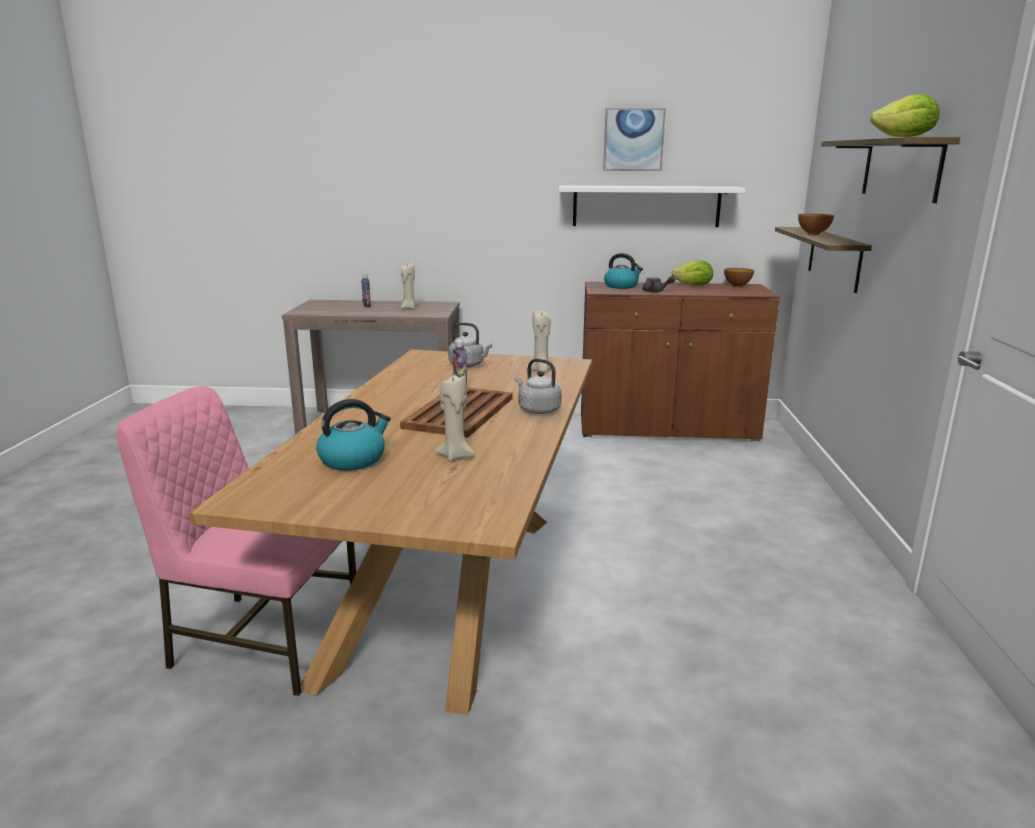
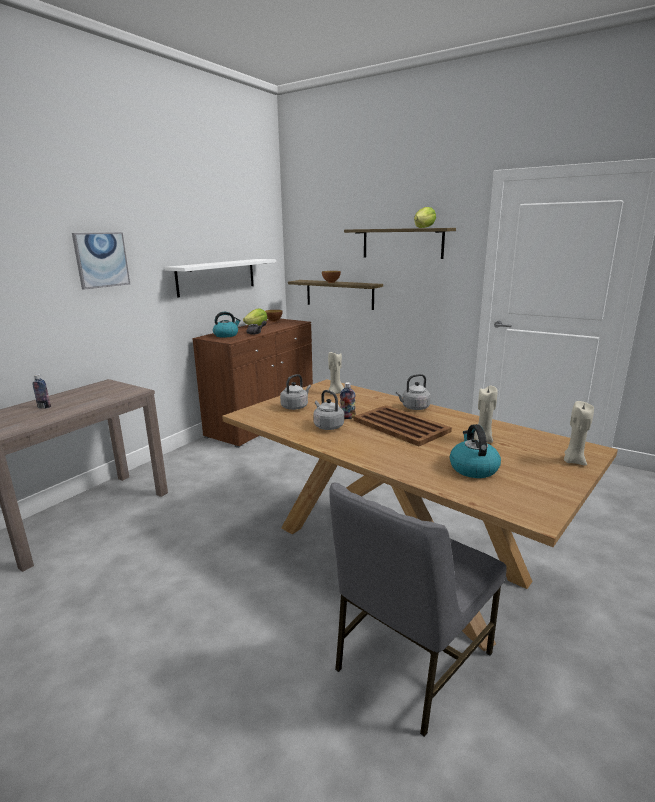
camera: 60 degrees left, 0 degrees up
pink chair [117,386,356,696] -> grey chair [329,483,507,737]
beige candle [401,263,419,309] -> beige candle moved to [564,401,594,466]
picture [603,108,666,171] -> picture moved to [72,232,130,289]
none -> grey kettle [313,390,344,430]

